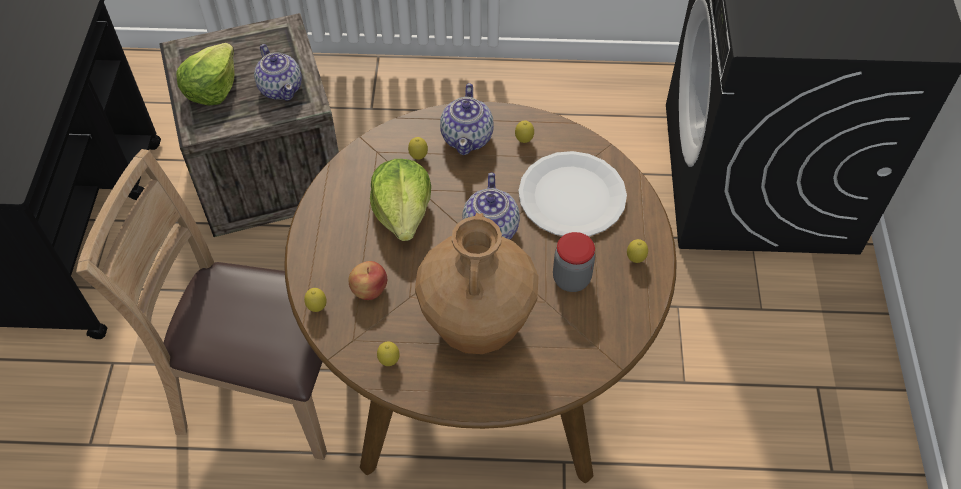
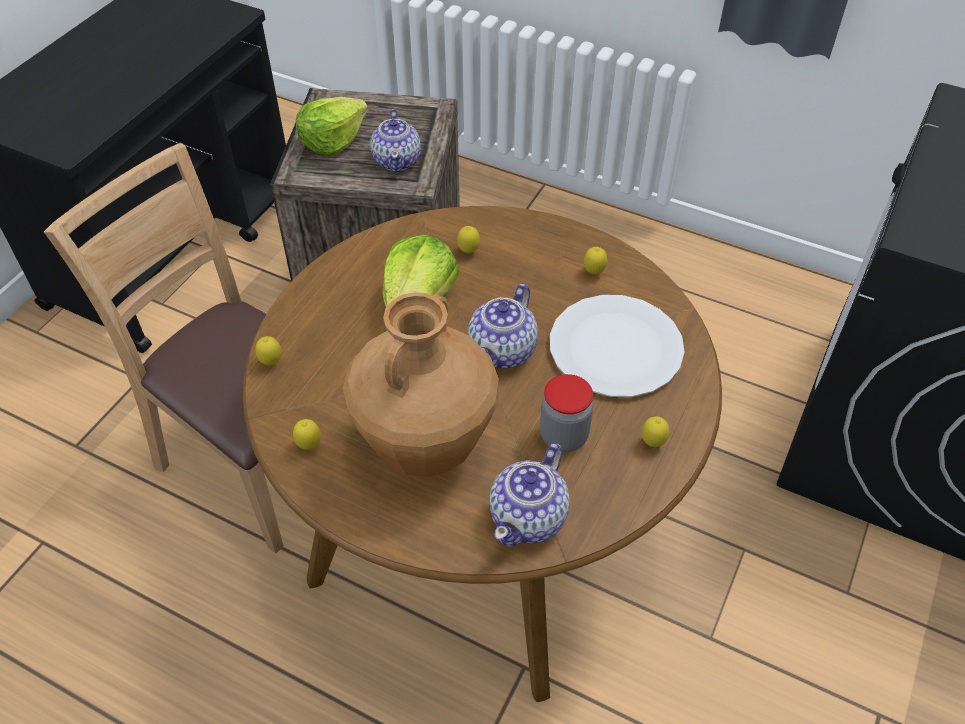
camera: 25 degrees right, 5 degrees down
apple [349,261,387,300] -> none
teapot [440,83,494,155] -> teapot moved to [489,443,570,547]

